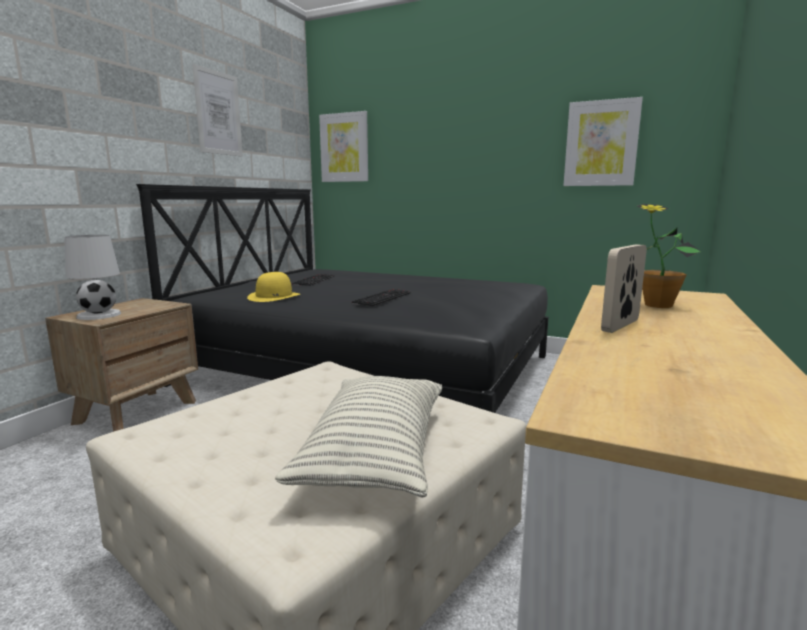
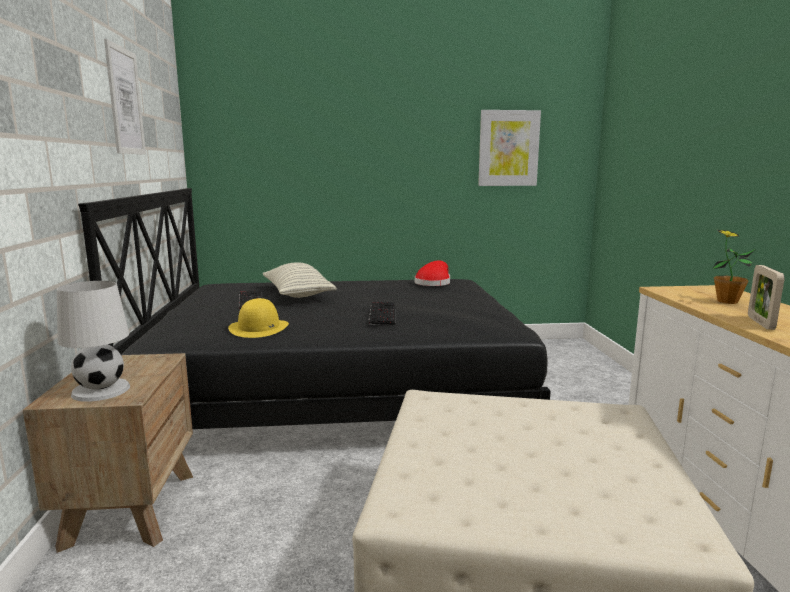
camera: 30 degrees left, 0 degrees up
pillow [275,376,442,498] -> pillow moved to [263,262,337,298]
picture [319,111,368,182] -> none
none -> red hat [415,261,450,286]

